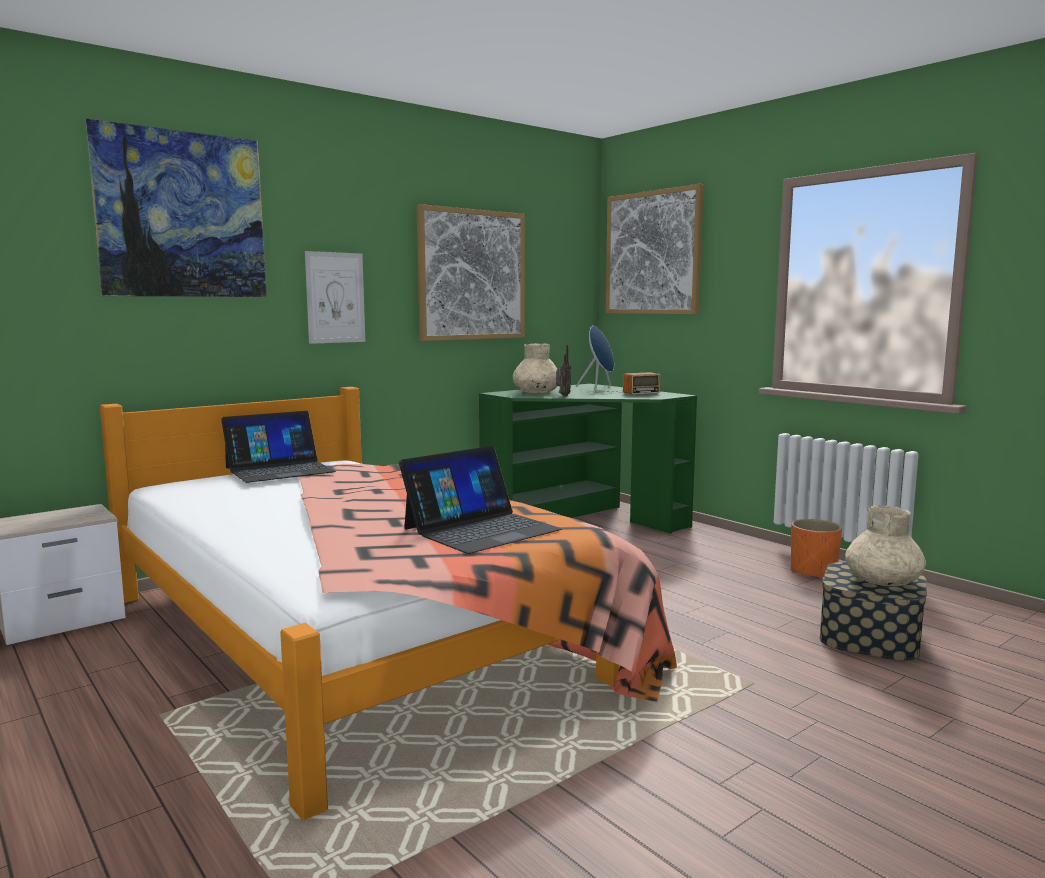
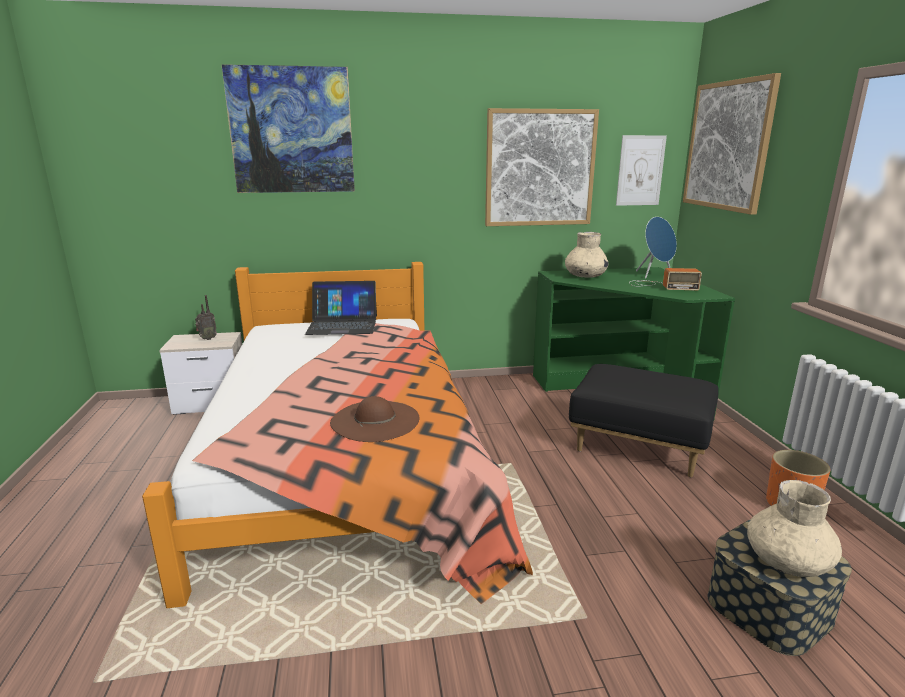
camera: 30 degrees right, 10 degrees up
picture [305,251,365,344] -> picture moved to [616,135,667,206]
laptop [399,446,562,554] -> brown hat [330,396,420,442]
radio [556,345,571,396] -> radio moved to [195,295,217,340]
none -> black ottoman [569,364,719,477]

